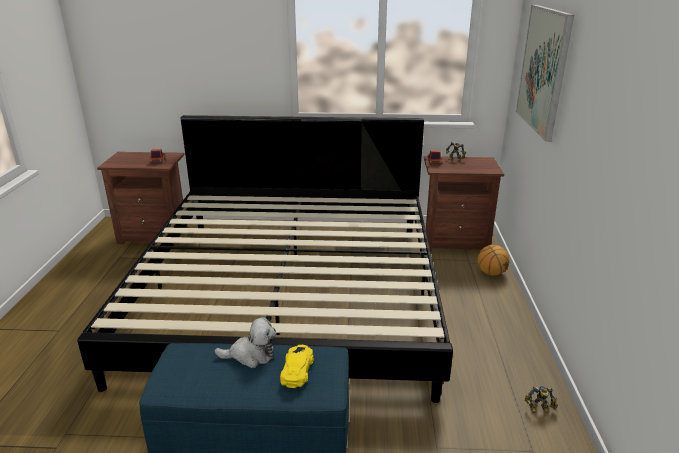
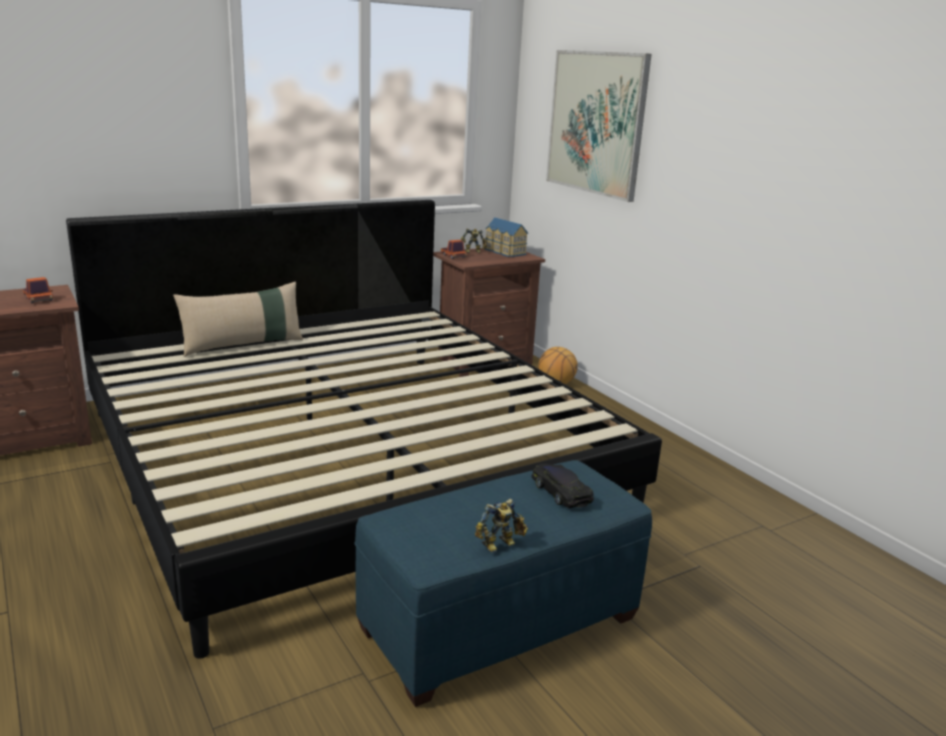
camera: 35 degrees left, 5 degrees down
plush toy [215,317,276,368] -> none
yellow toy car [280,345,314,388] -> black toy car [531,464,594,508]
toy robot [525,386,558,413] -> toy robot moved to [475,499,528,553]
none -> beige pillow [173,282,303,357]
none -> toy house [485,217,528,257]

